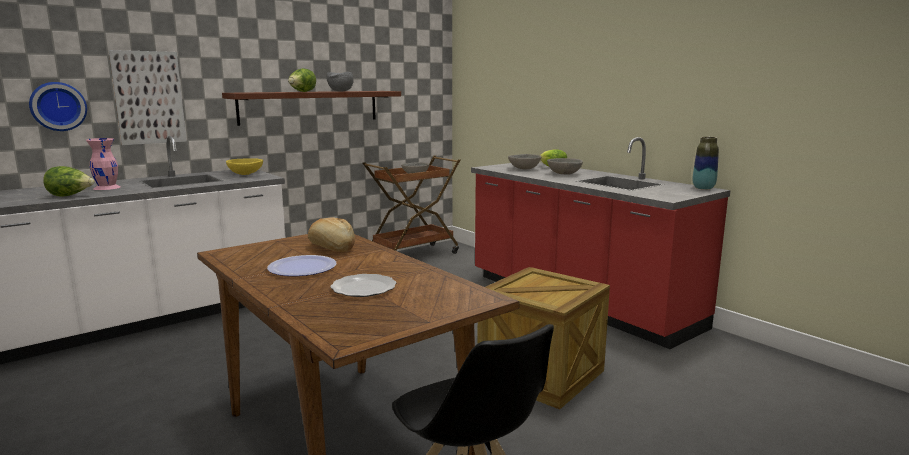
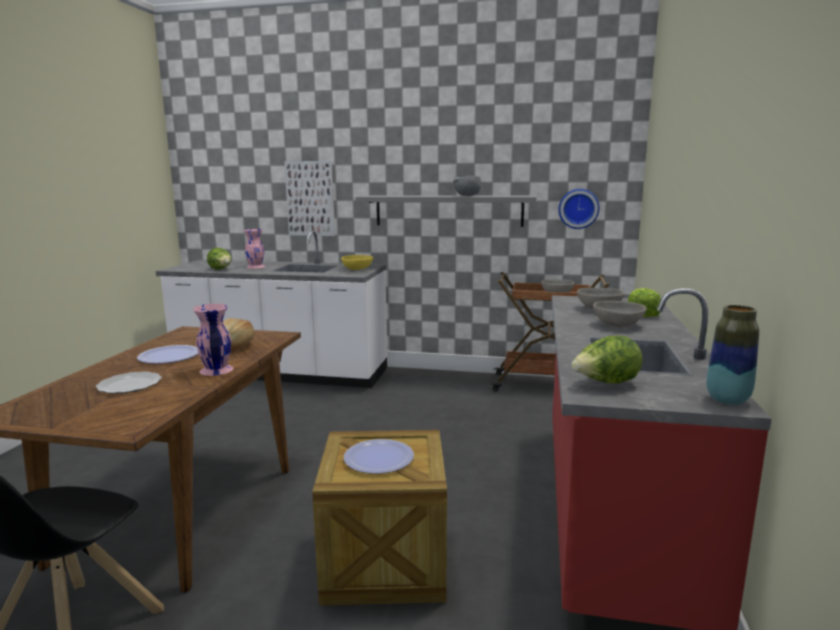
camera: 50 degrees right, 0 degrees up
wall clock [29,82,87,131] -> wall clock moved to [558,189,600,229]
brown shelf [222,91,401,126] -> grey shelf [355,195,536,227]
lettuce [288,68,316,92] -> lettuce moved to [571,336,643,384]
none -> pink vase [193,304,233,376]
none -> plate [344,439,414,474]

